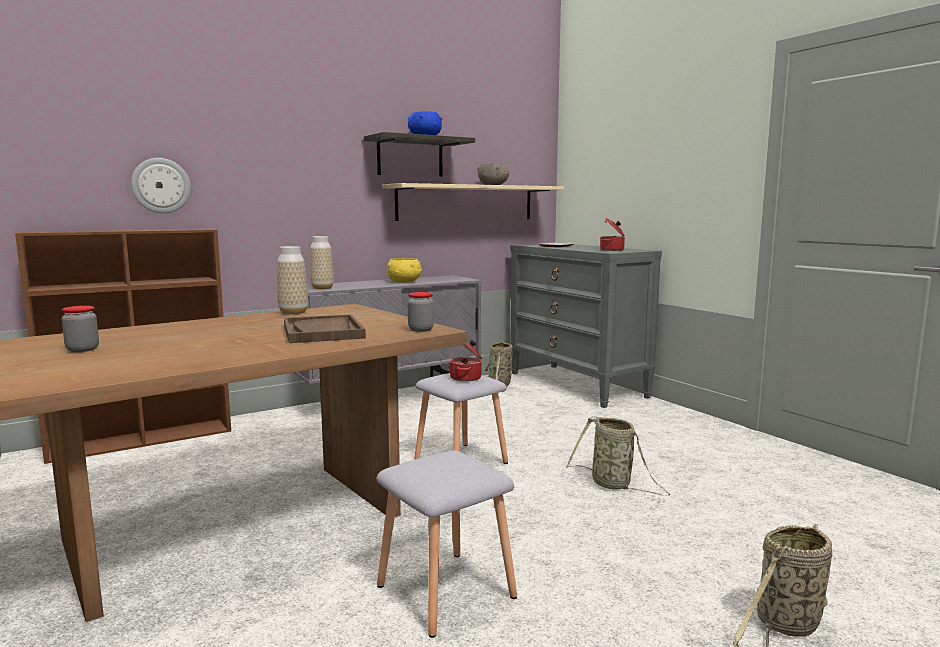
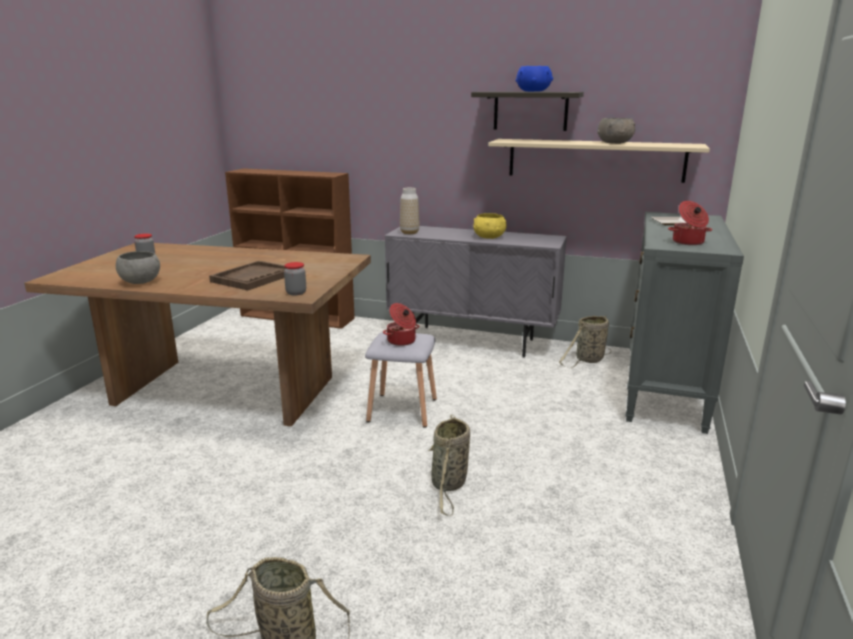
camera: 50 degrees right, 10 degrees up
wall clock [131,158,191,213] -> none
vase [277,246,308,315] -> none
grey stool [377,451,517,638] -> none
none -> grey bowl [116,251,160,284]

